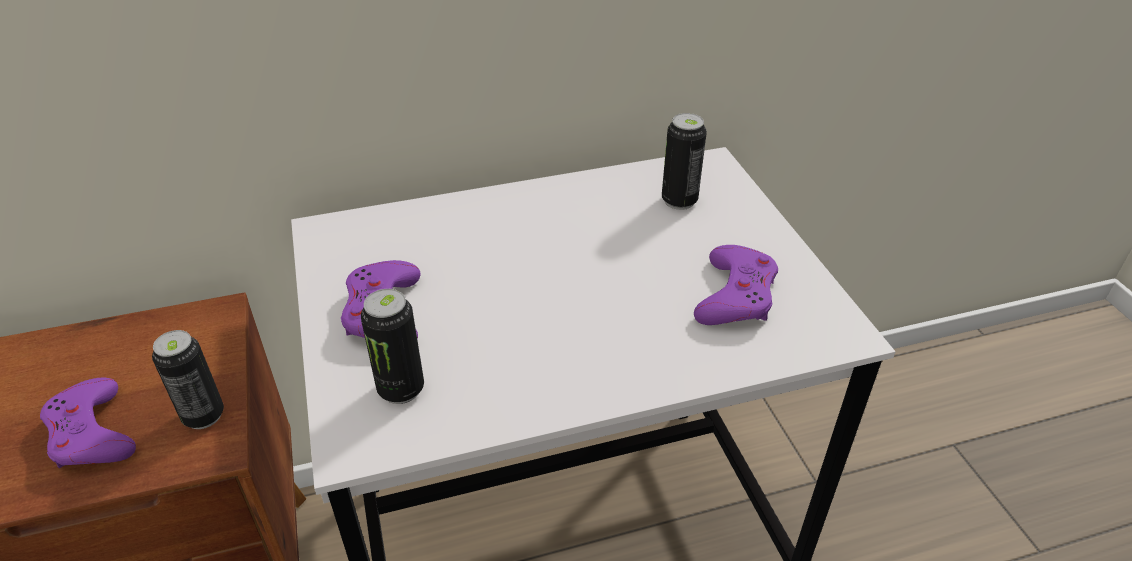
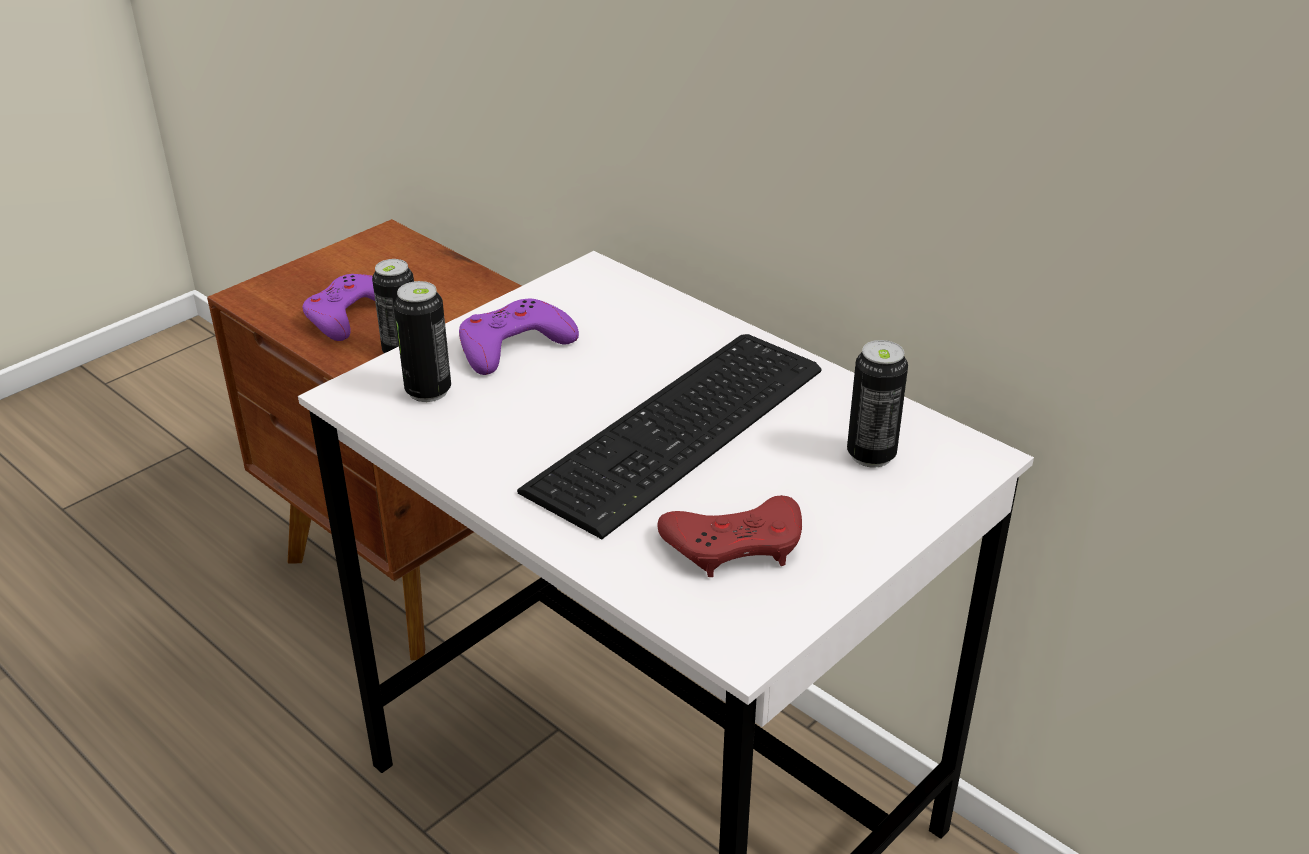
camera: 60 degrees right, 5 degrees down
purple game controller [694,245,778,325] -> red game controller [658,496,802,577]
none -> keyboard [517,334,822,539]

